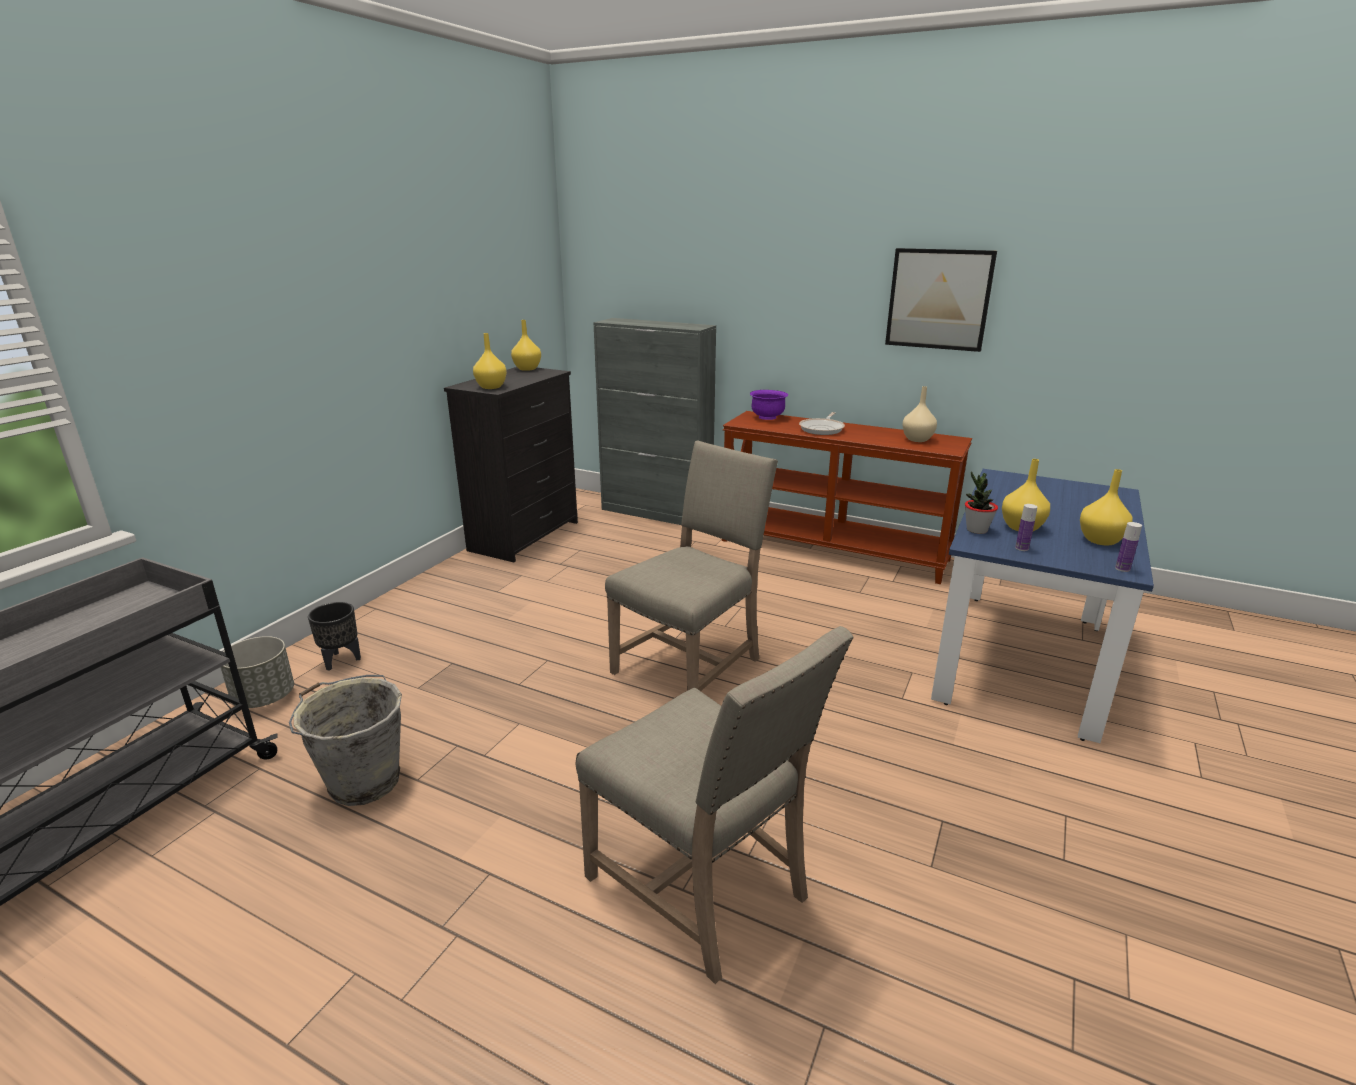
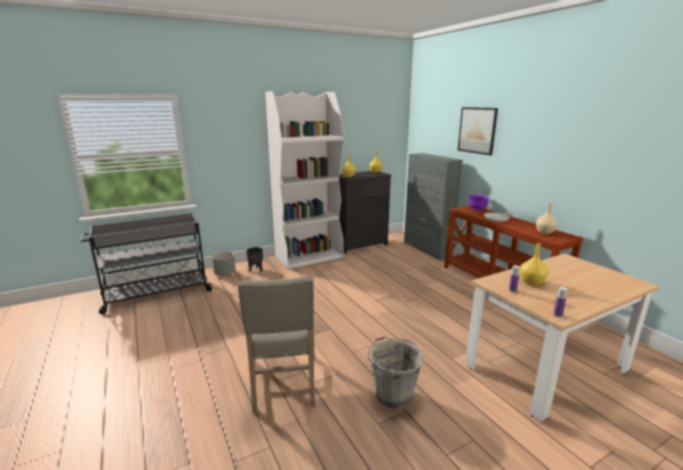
camera: 35 degrees right, 5 degrees down
grey bucket [289,675,402,806] -> grey bucket moved to [368,336,424,409]
beige chair [605,440,778,691] -> none
picture [885,248,997,352] -> picture moved to [458,107,498,155]
blue dining table [931,469,1154,743] -> beige dining table [465,254,660,422]
potted plant [965,471,998,534] -> none
yellow vase [1080,469,1132,545] -> none
none -> white bookcase [265,91,344,269]

